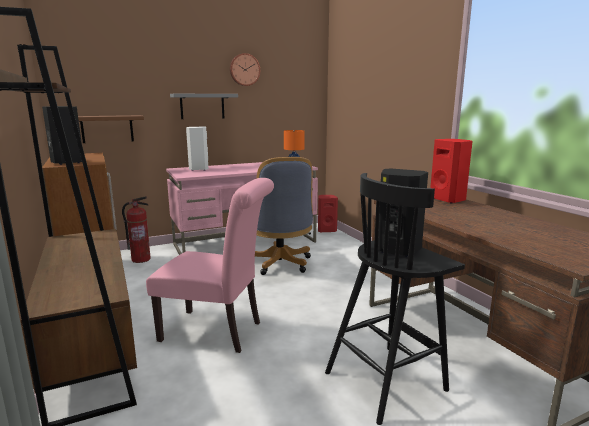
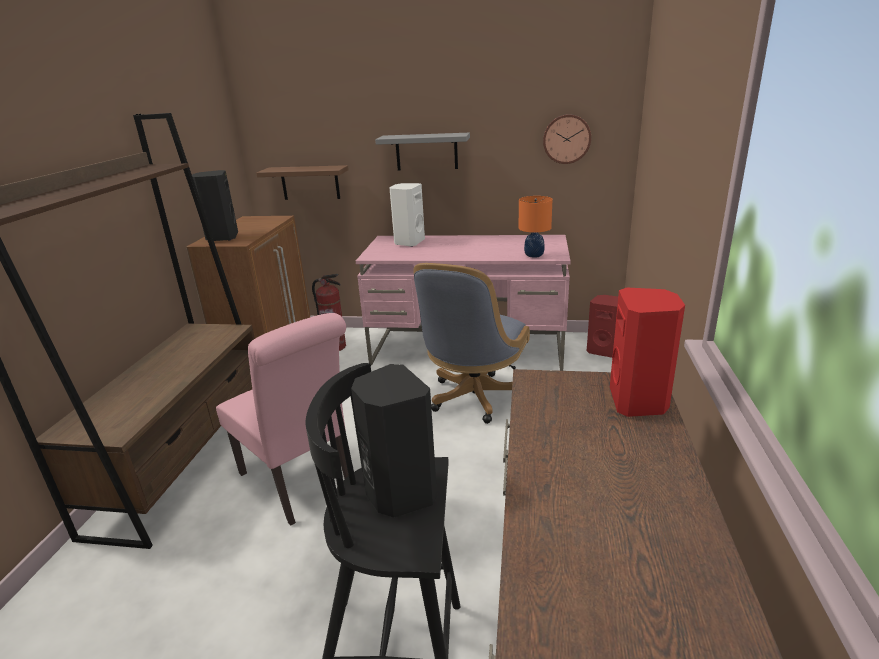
camera: 35 degrees right, 10 degrees up
wall clock [230,53,260,86] -> wall clock moved to [543,114,591,164]

